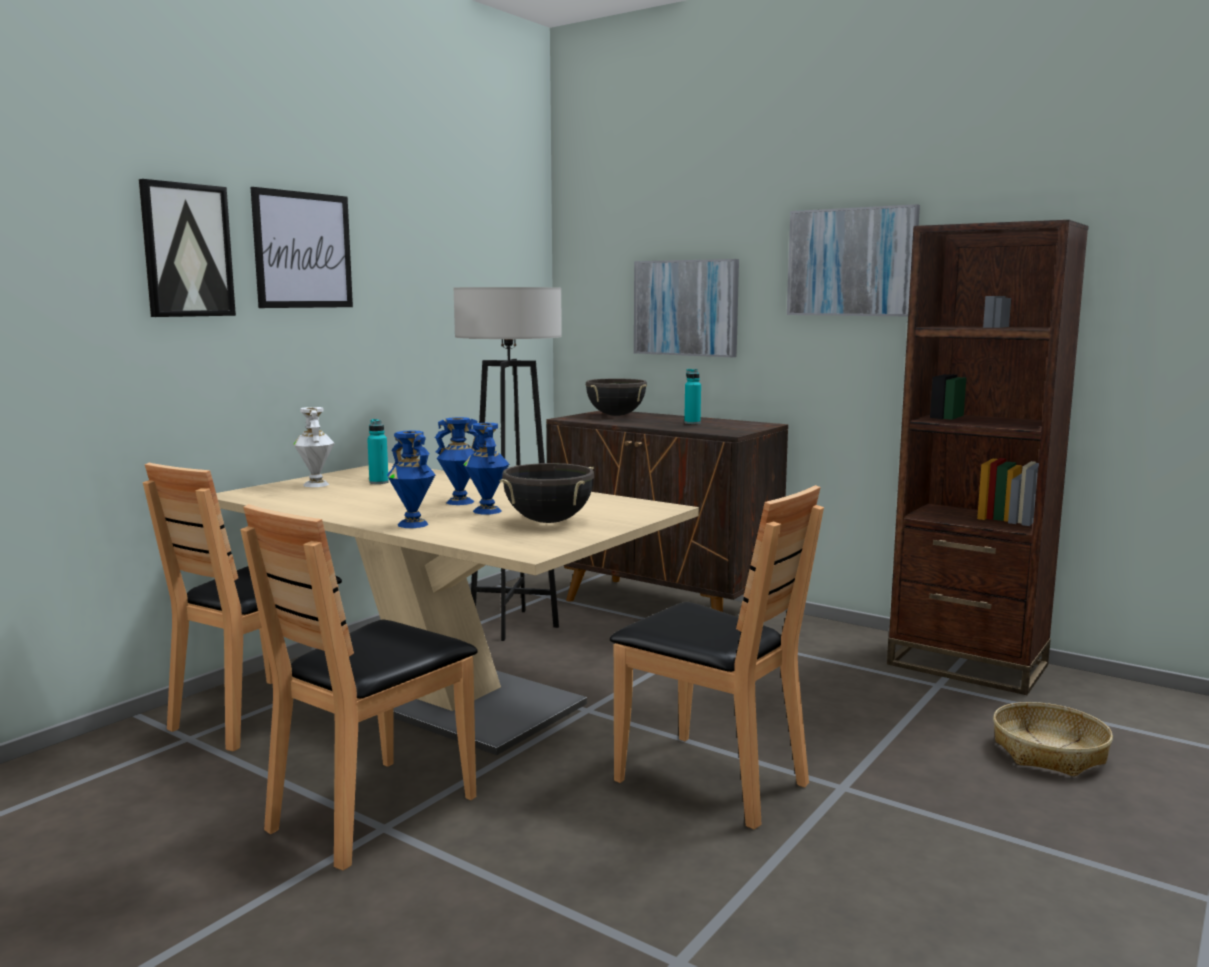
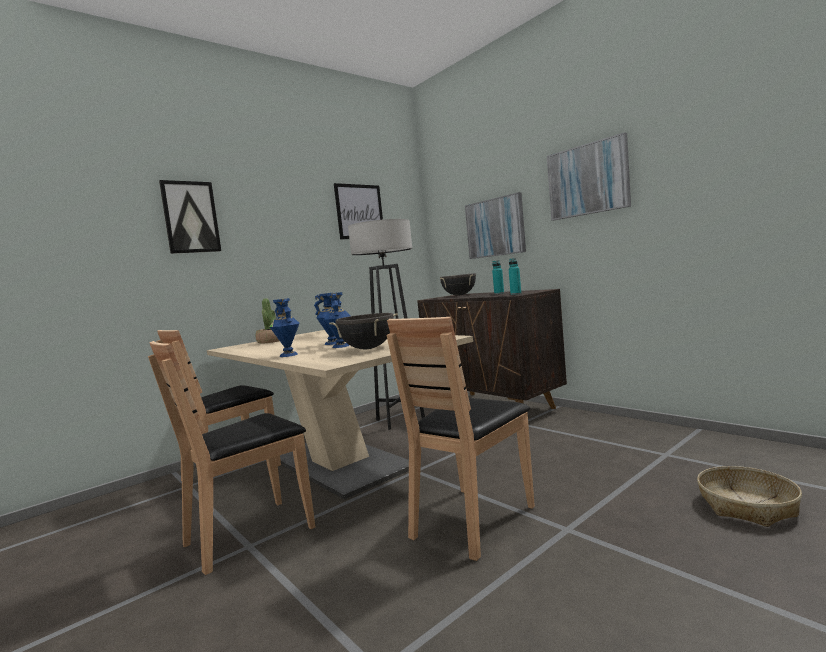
camera: 15 degrees right, 5 degrees down
picture [251,187,353,308] -> picture moved to [334,183,383,239]
white vase [293,407,334,487] -> potted plant [256,298,279,343]
turquoise bottle [367,419,389,484] -> turquoise bottle moved to [509,258,521,295]
brown chair [610,485,824,829] -> brown chair turned 75 degrees clockwise [387,317,535,561]
brown bookcase [887,220,1089,695] -> none

